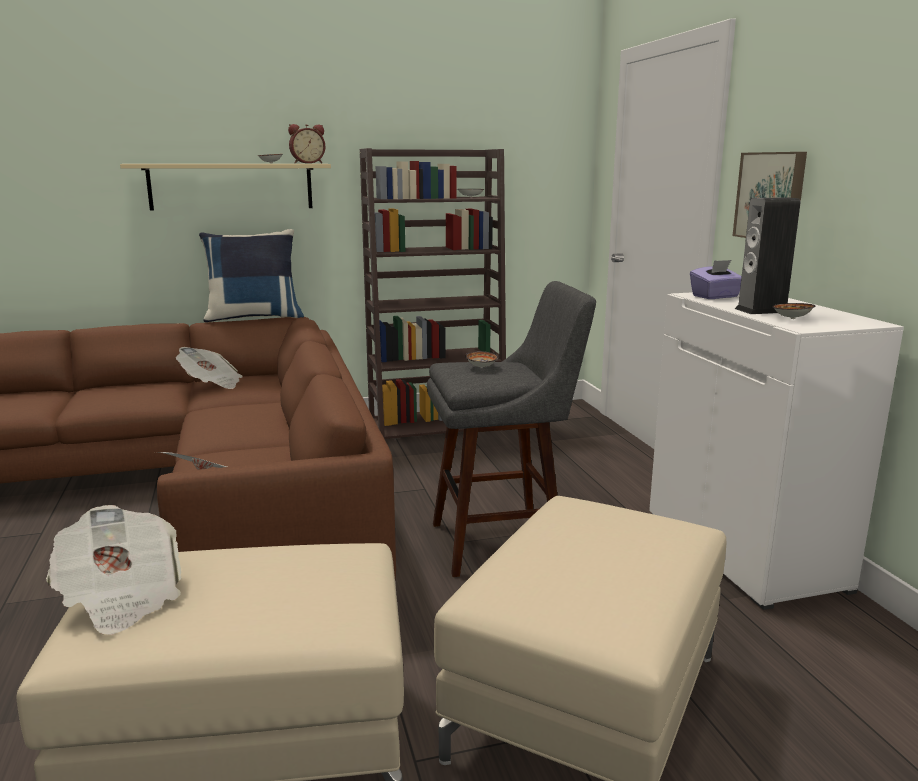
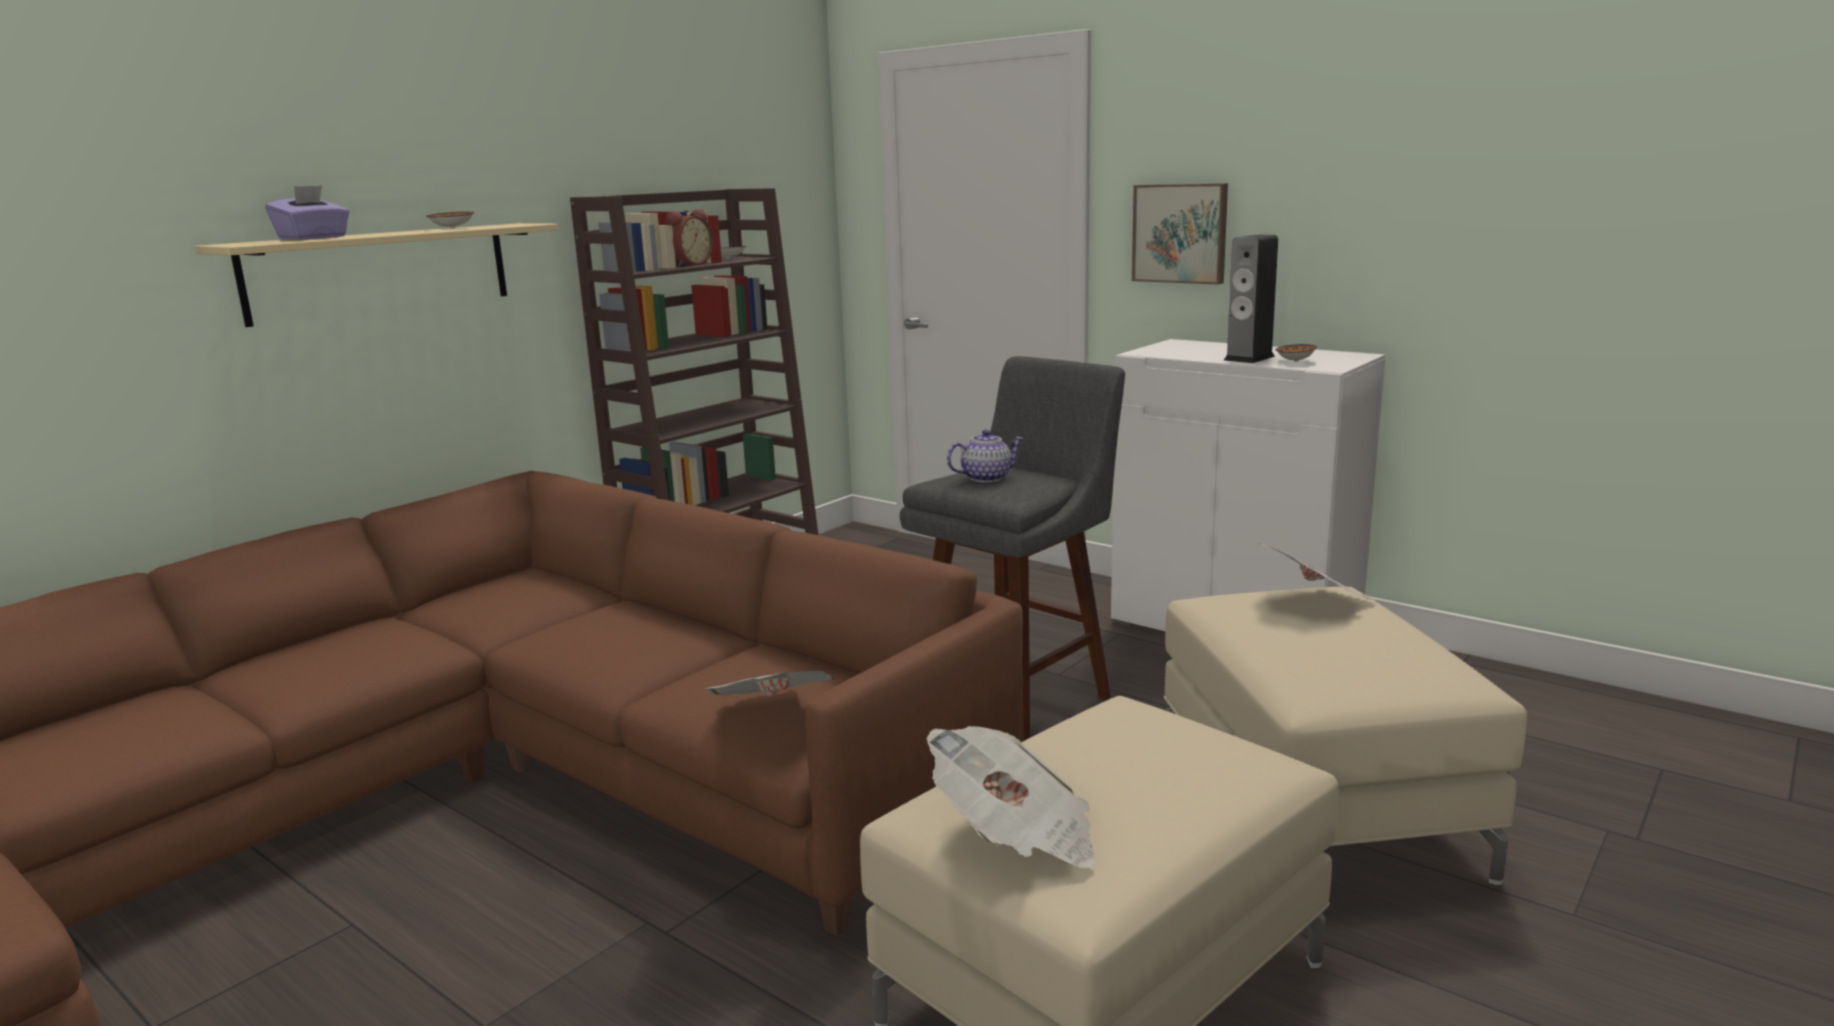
camera: 35 degrees left, 0 degrees up
newspaper [176,347,242,389] -> newspaper moved to [1257,543,1374,599]
blue pillow [199,229,304,323] -> none
alarm clock [288,124,325,163] -> alarm clock moved to [666,209,714,267]
bowl [465,351,499,368] -> teapot [947,429,1024,482]
purple tissue box [690,260,742,299] -> purple tissue box moved to [265,185,350,240]

